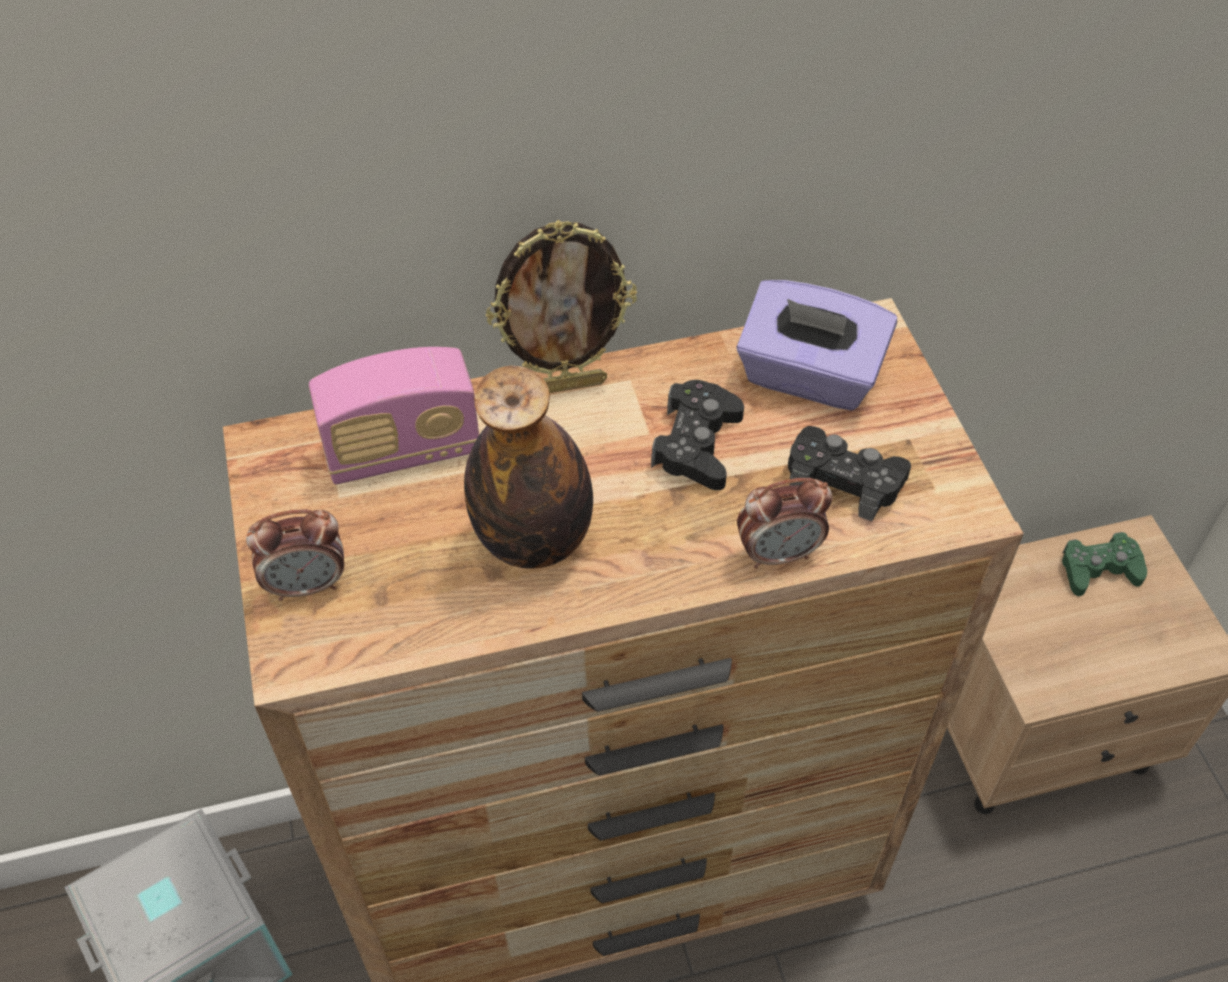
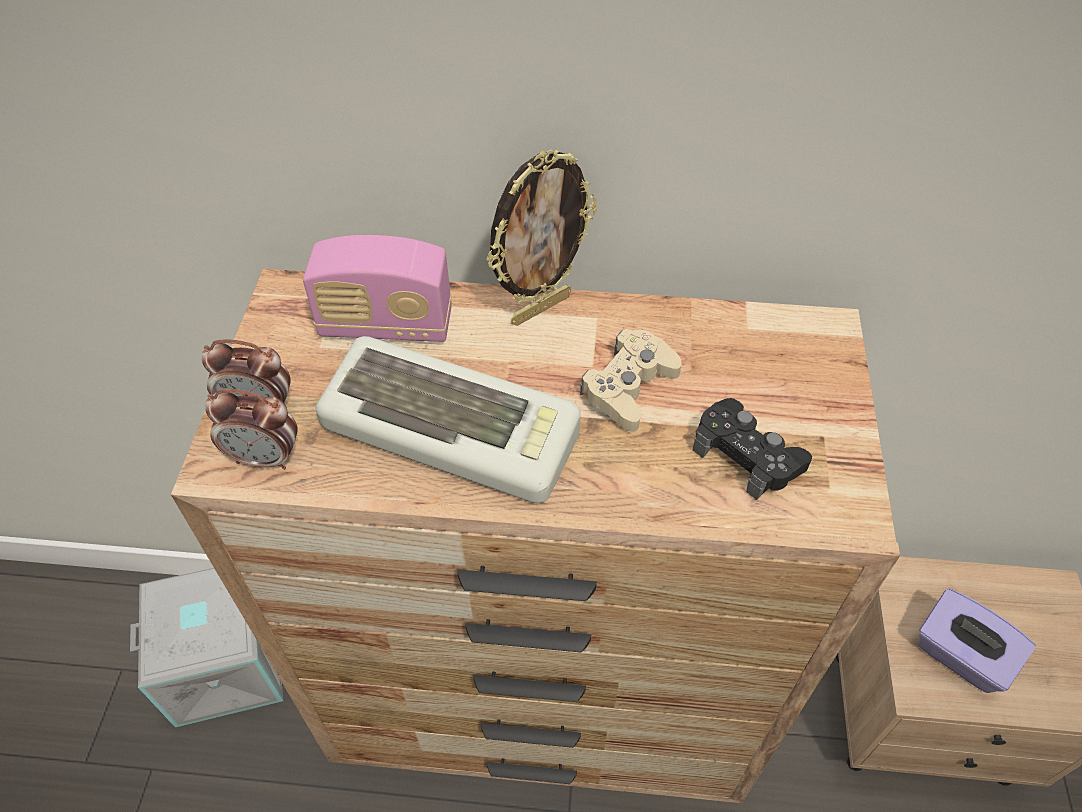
camera: 20 degrees right, 0 degrees up
bottle [464,366,593,569] -> keyboard [316,336,581,503]
picture frame [486,220,637,393] -> picture frame turned 45 degrees counterclockwise [486,150,597,326]
black game controller [651,380,744,490] -> beige game controller [580,329,682,432]
purple tissue box [736,280,897,411] -> purple tissue box moved to [919,589,1036,693]
alarm clock [737,478,832,569] -> alarm clock moved to [205,389,298,470]
green game controller [1062,532,1147,596] -> none

